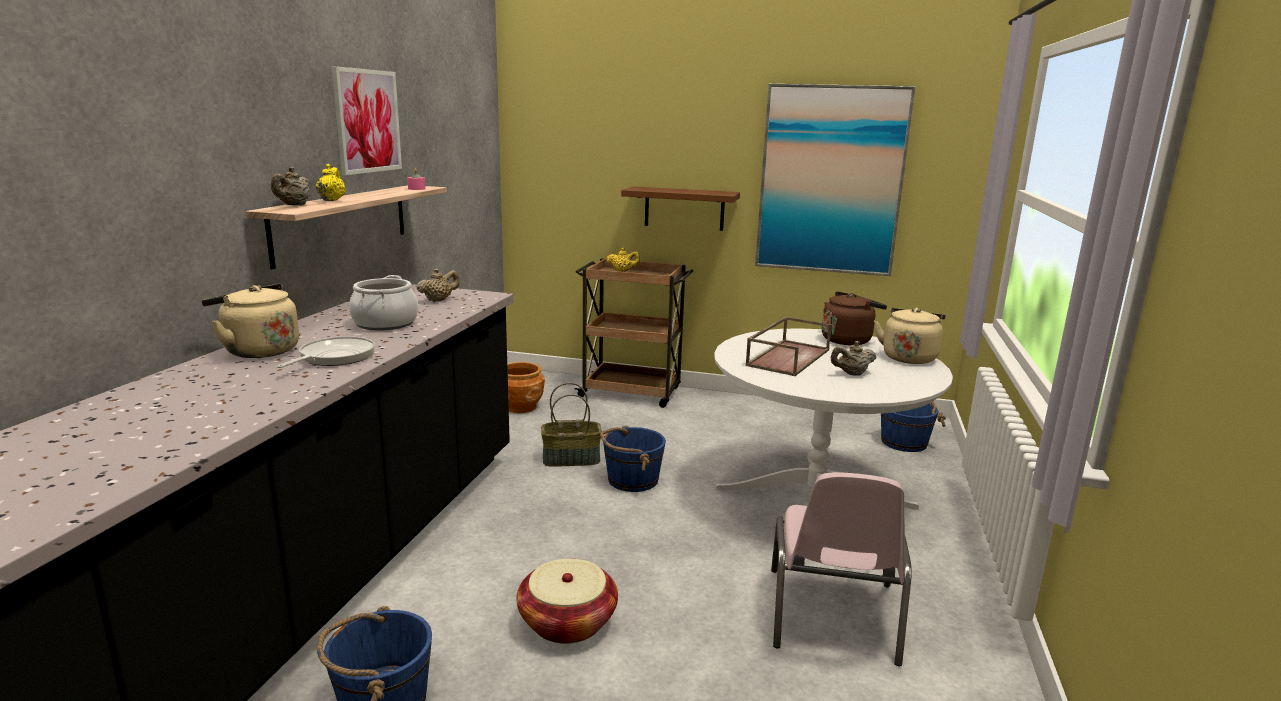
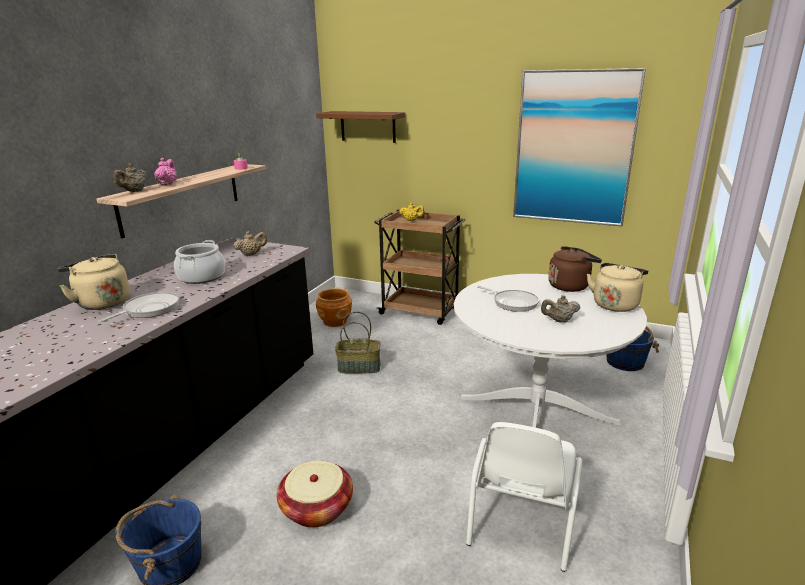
camera: 10 degrees right, 5 degrees up
yellow teapot [316,164,346,201] -> pink teapot [154,158,177,185]
picture [331,66,402,175] -> none
blue bucket [600,426,666,492] -> none
brown shelf [621,186,740,231] -> brown shelf moved to [316,111,405,143]
brown tray [745,317,832,376] -> frying pan [477,286,539,312]
pink chair [771,472,912,666] -> white chair [466,422,583,572]

